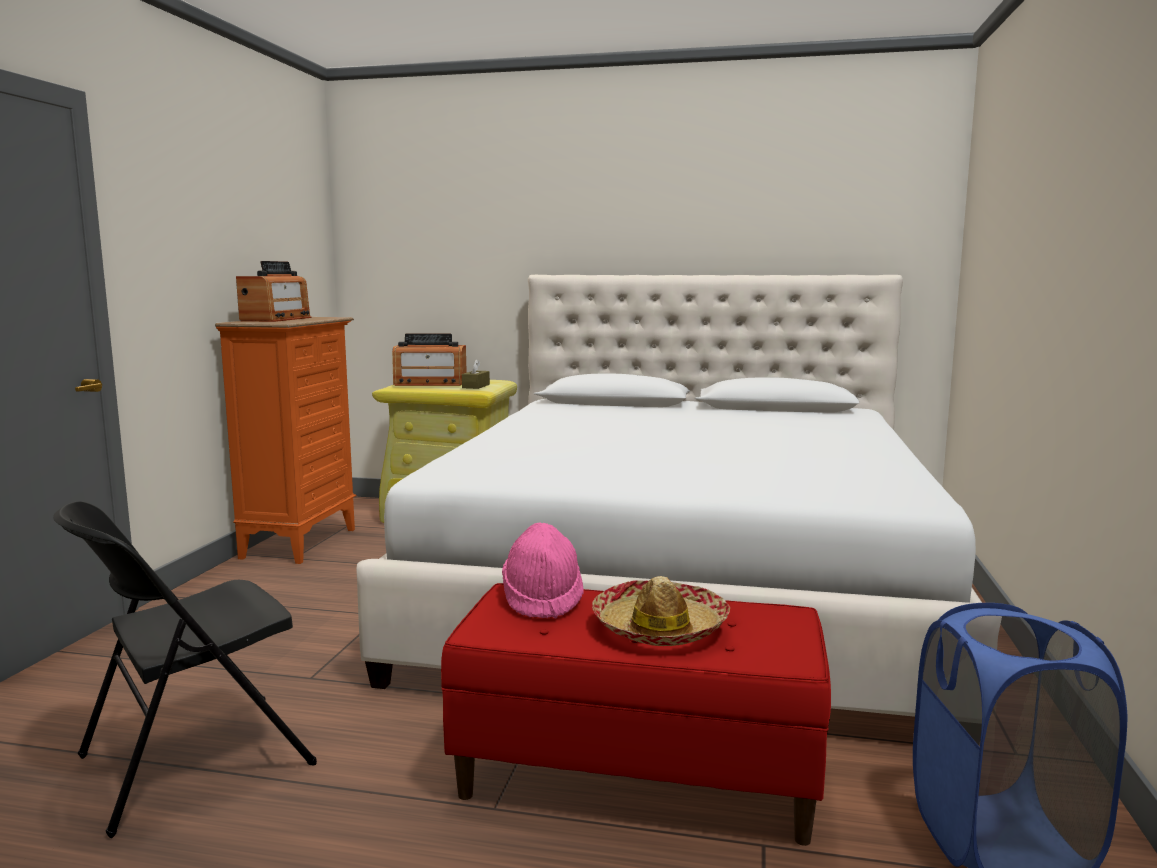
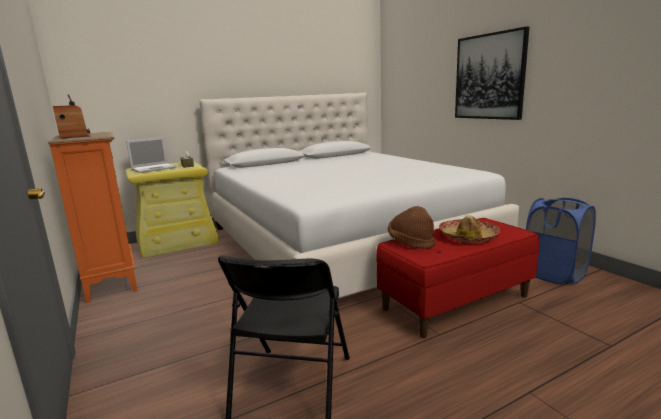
camera: 40 degrees left, 5 degrees up
radio [392,333,467,386] -> laptop [126,137,177,173]
pink hat [502,522,584,618] -> brown hat [388,206,436,249]
none -> picture [455,26,529,120]

